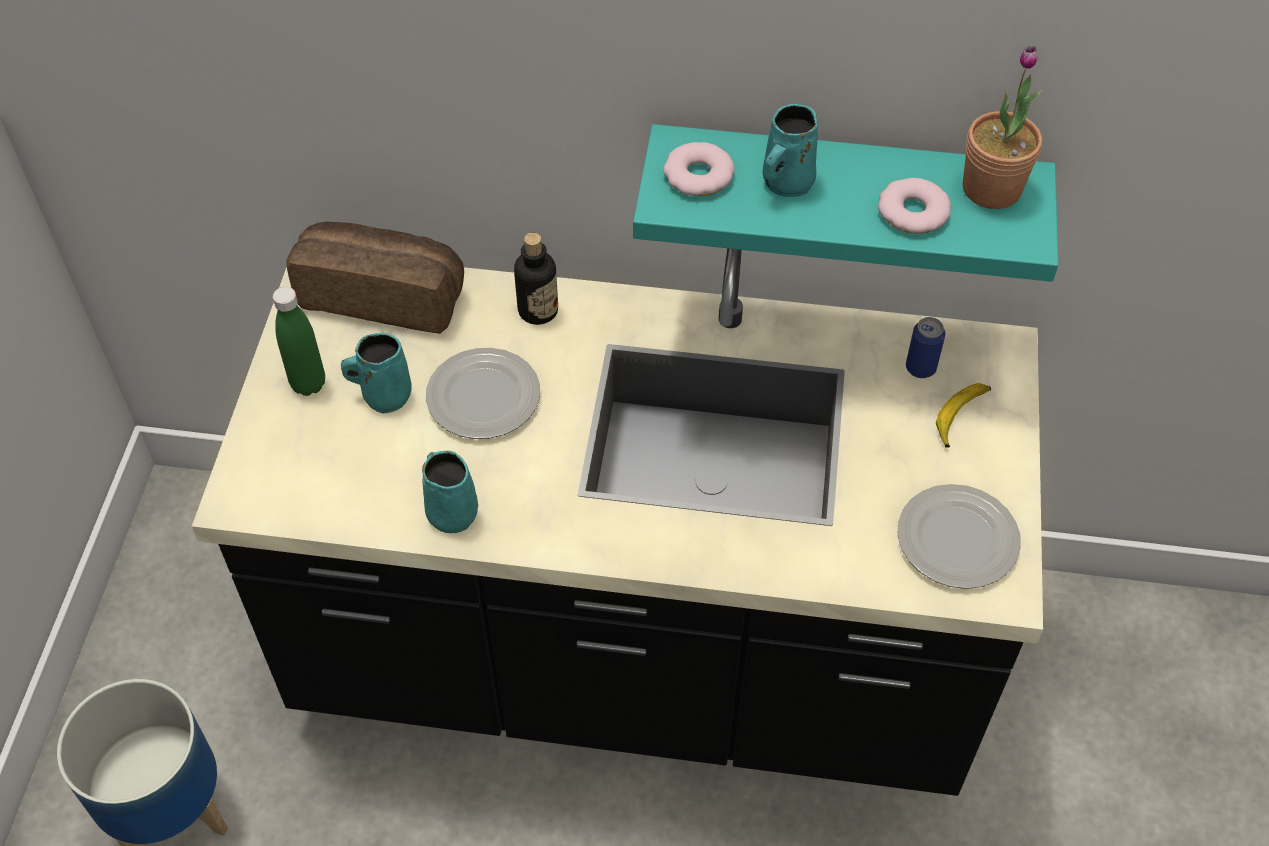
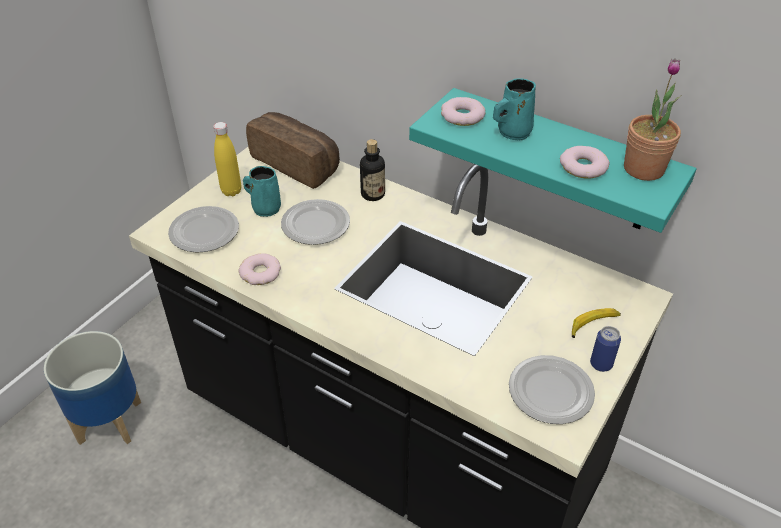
camera: 25 degrees right, 10 degrees down
green bottle [273,287,325,396] -> yellow bottle [213,122,242,196]
turquoise mug [422,451,478,533] -> donut [238,253,281,285]
can [906,317,945,378] -> can moved to [590,326,621,372]
none -> plate [168,206,239,253]

